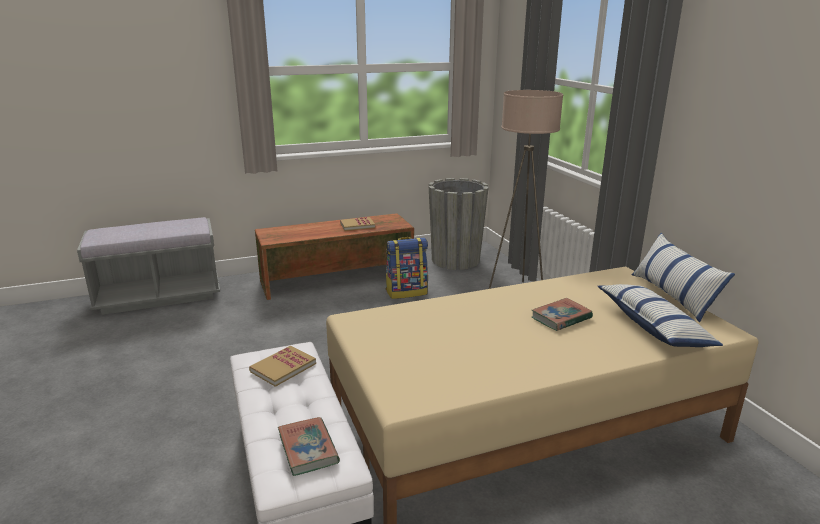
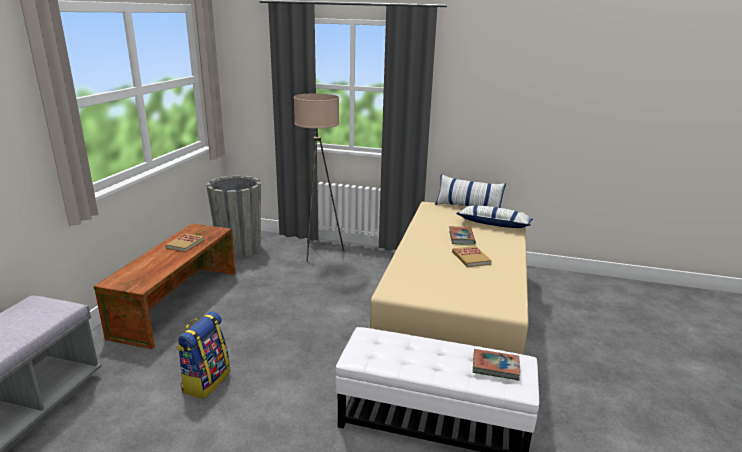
camera: 55 degrees left, 0 degrees up
book [249,345,316,387] -> book moved to [452,246,491,267]
backpack [386,237,428,299] -> backpack moved to [177,312,230,399]

